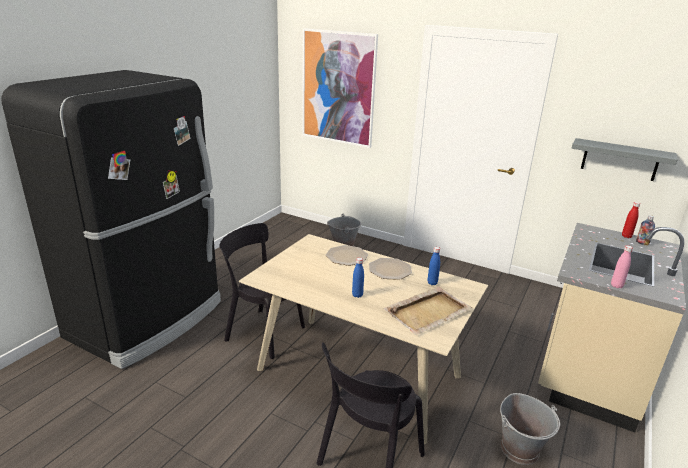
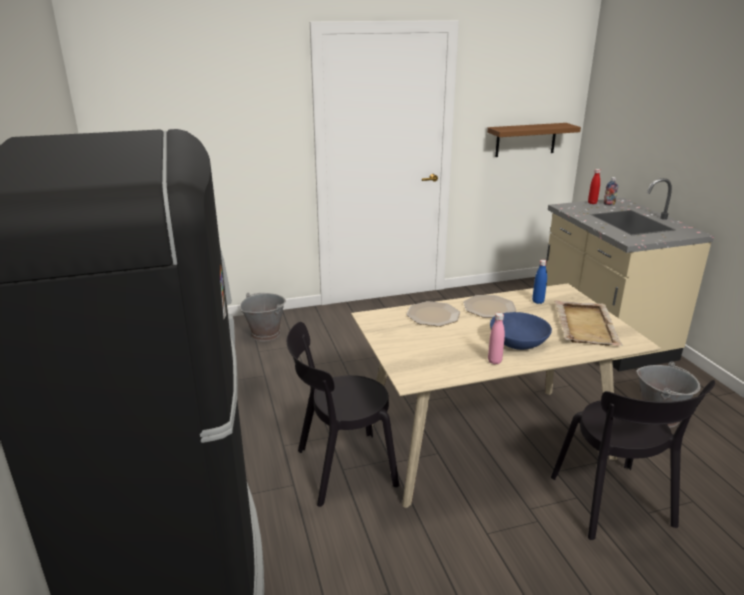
camera: 45 degrees left, 0 degrees up
picture [303,28,378,148] -> none
blue bottle [352,257,364,298] -> blue bowl [490,312,552,350]
grey shelf [571,138,677,181] -> brown shelf [487,123,581,157]
pink bottle [611,245,633,288] -> pink bottle moved to [488,313,505,364]

